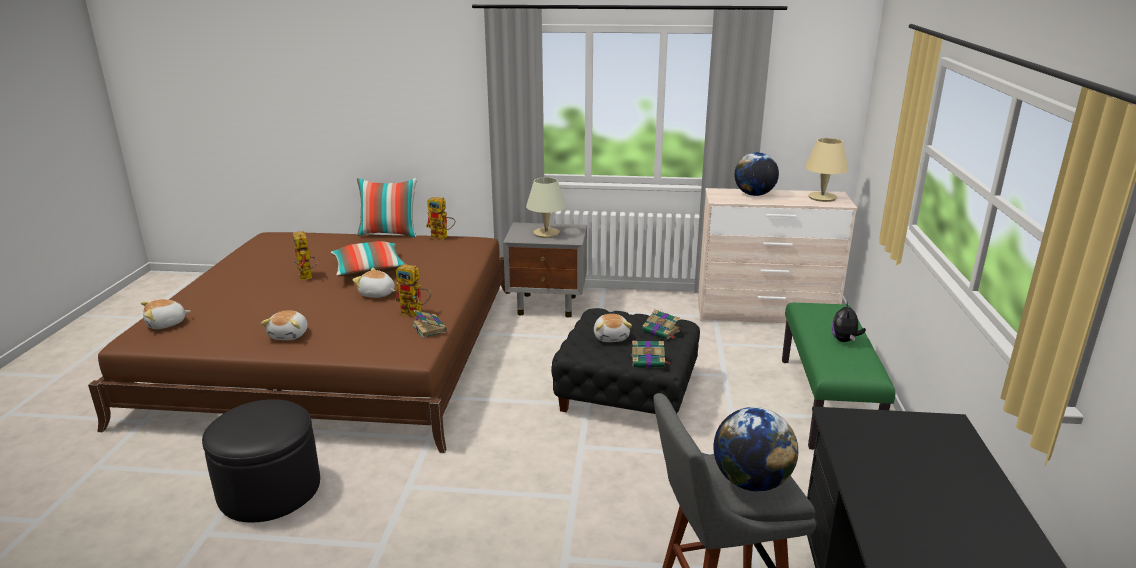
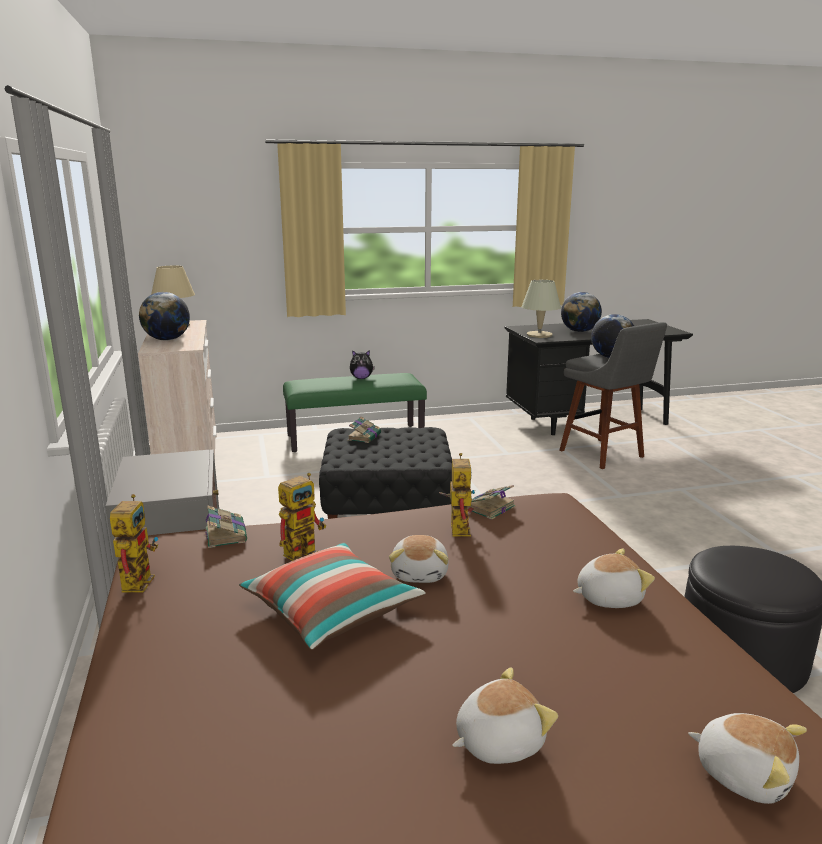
camera: 110 degrees left, 5 degrees down
toy robot [293,231,318,280] -> toy robot moved to [278,473,326,561]
pillow [357,178,417,237] -> none
beige table lamp [526,177,566,238] -> beige table lamp moved to [522,280,561,338]
plush toy [594,314,632,342] -> plush toy moved to [452,667,558,764]
book [632,341,670,368] -> book moved to [205,506,247,548]
none -> globe [561,292,602,332]

